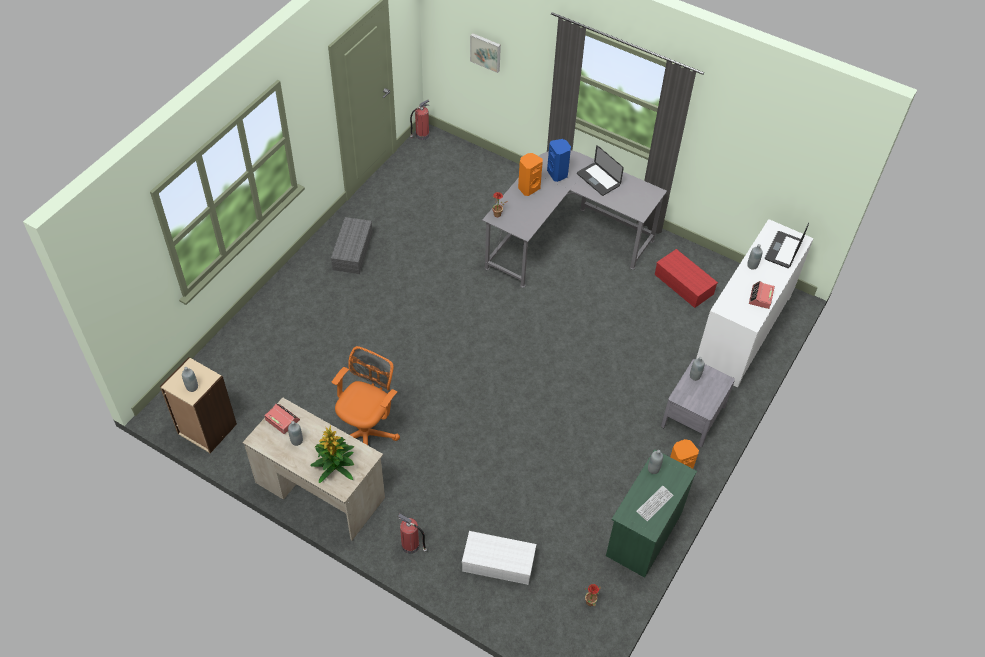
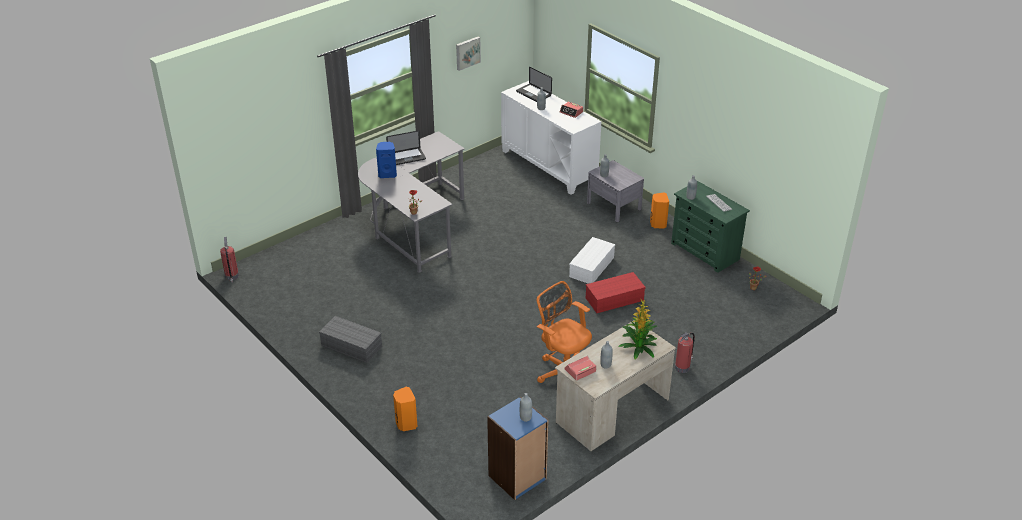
camera: 70 degrees left, 15 degrees down
beige bookcase [160,357,237,453] -> blue bookcase [487,396,549,500]
white storage box [462,531,536,585] -> white storage box moved to [569,237,615,284]
picture [470,33,501,73] -> picture moved to [456,37,481,71]
orange speaker [518,153,543,196] -> orange speaker moved to [393,387,418,431]
red storage box [655,249,718,308] -> red storage box moved to [586,272,646,313]

